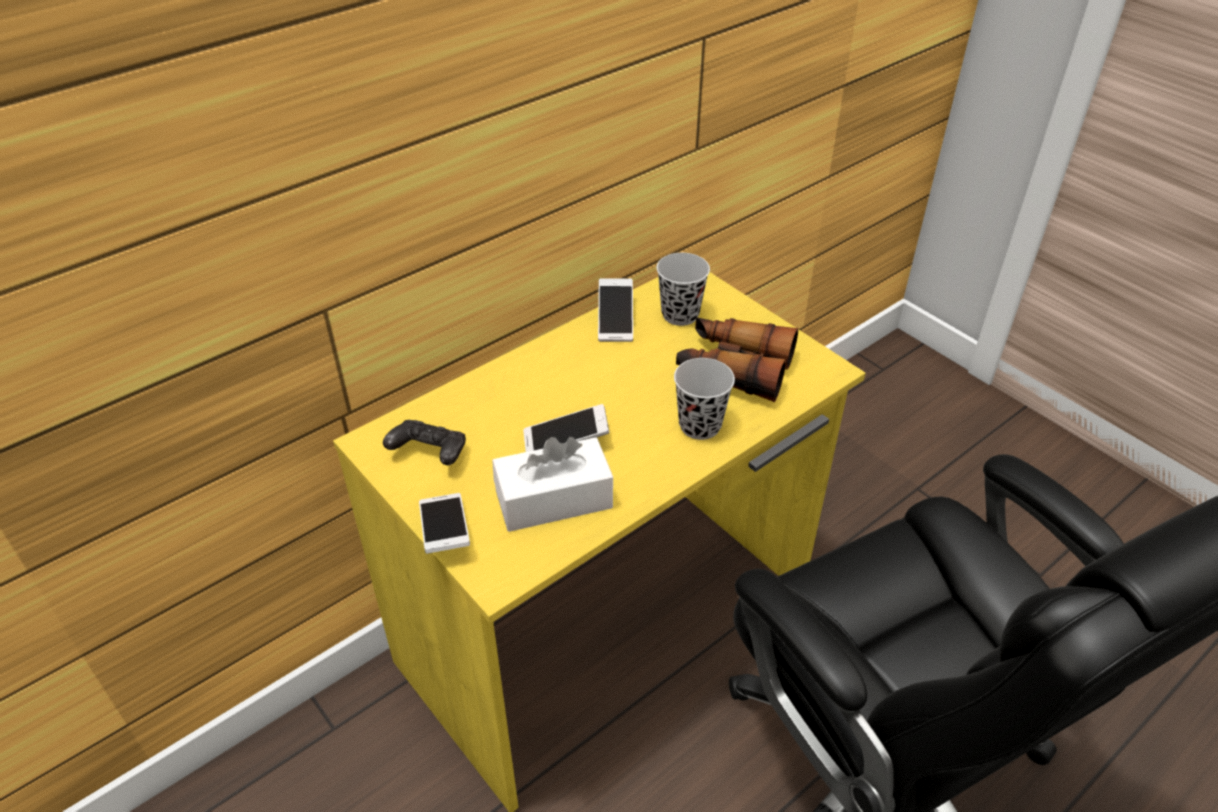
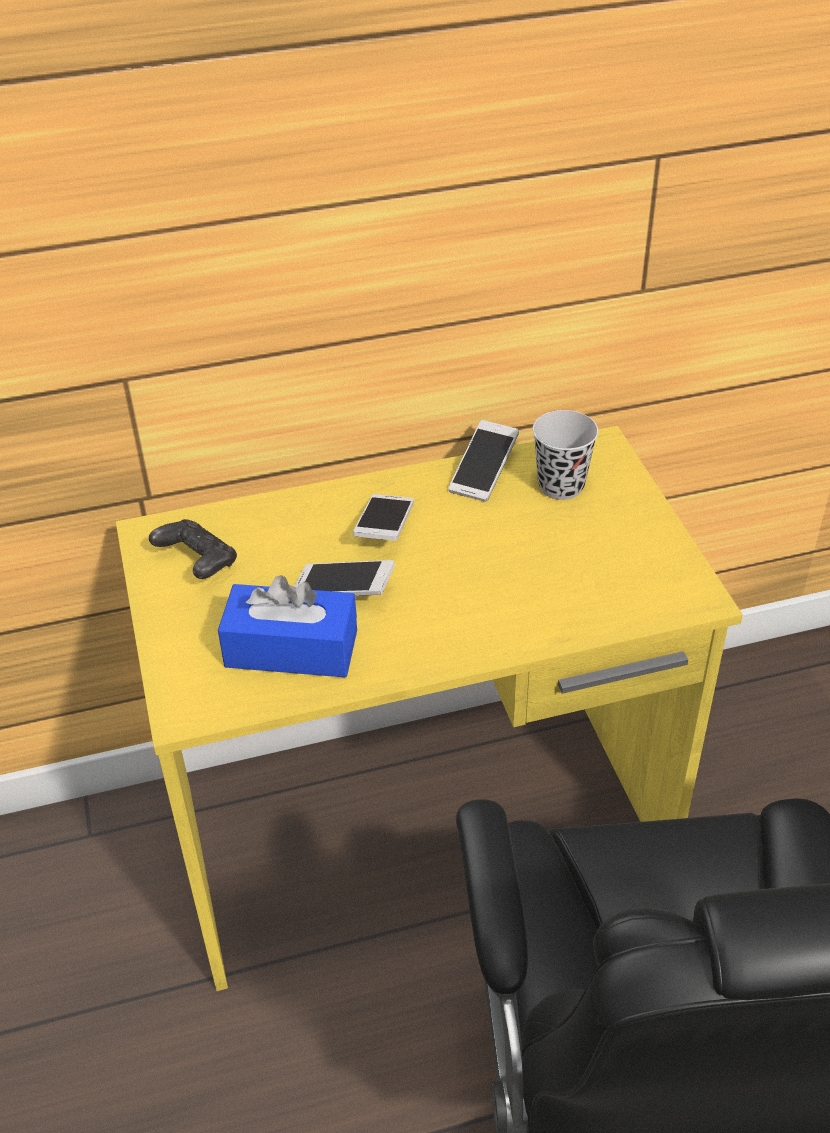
camera: 25 degrees right, 0 degrees up
phone [419,493,470,554] -> phone moved to [353,494,414,541]
white tissue box [492,437,613,532] -> blue tissue box [218,575,357,677]
black cup [674,358,735,440] -> none
binoculars [676,317,798,402] -> none

